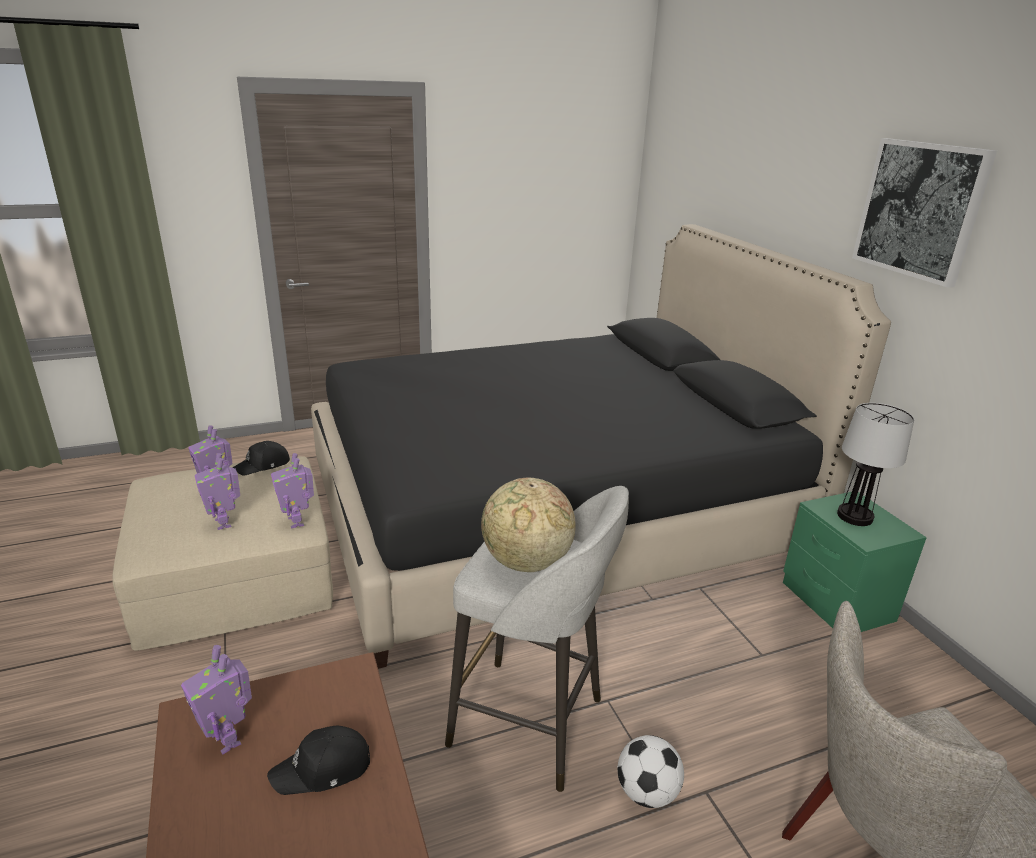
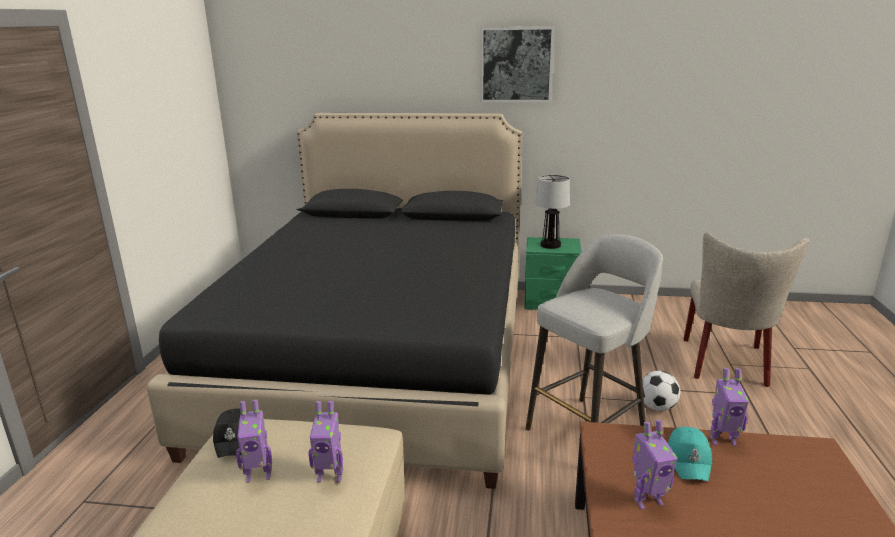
camera: 60 degrees left, 5 degrees down
black cap [267,726,370,795] -> turquoise cap [668,427,712,481]
toy robot [271,453,314,529] -> toy robot moved to [710,368,749,446]
globe [481,477,576,572] -> none

